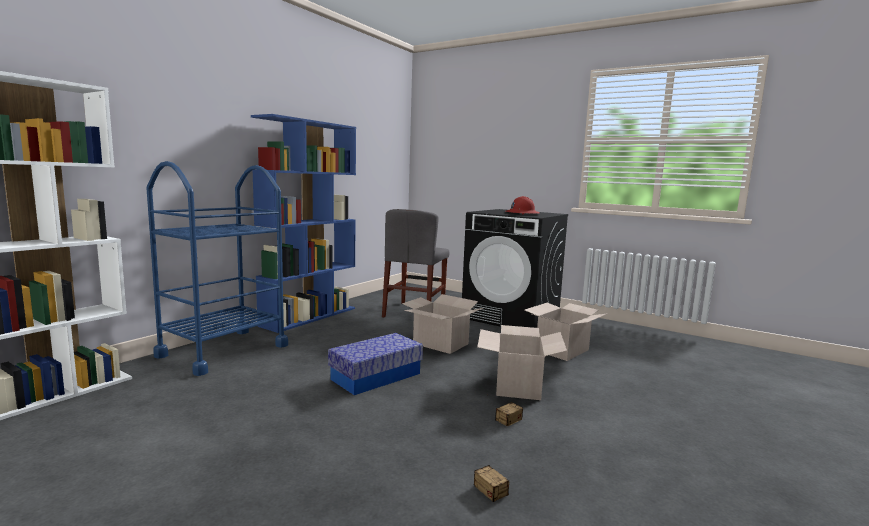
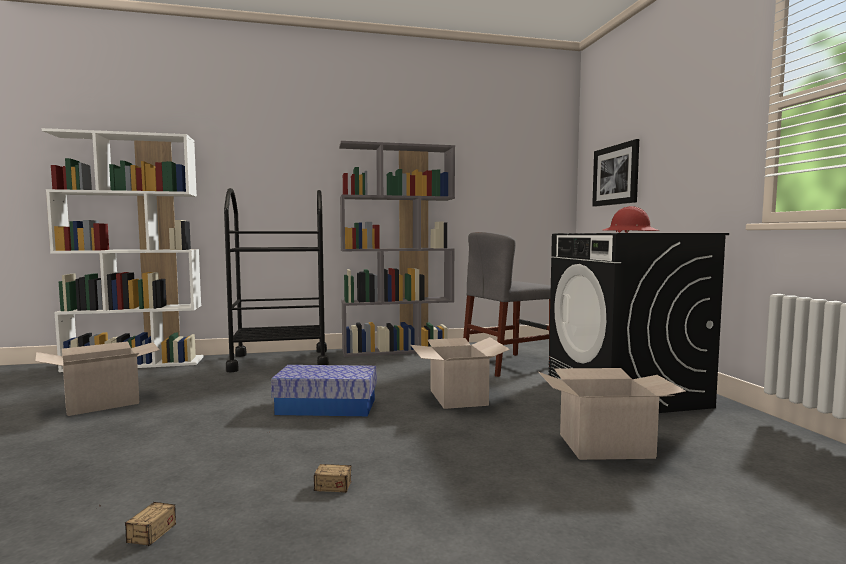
camera: 45 degrees right, 5 degrees down
blue cart [147,161,288,376] -> black cart [224,188,329,372]
blue bookcase [251,114,356,333] -> grey bookcase [339,141,455,357]
cardboard box [477,325,567,400] -> cardboard box moved to [35,341,160,416]
none -> picture [592,139,639,207]

